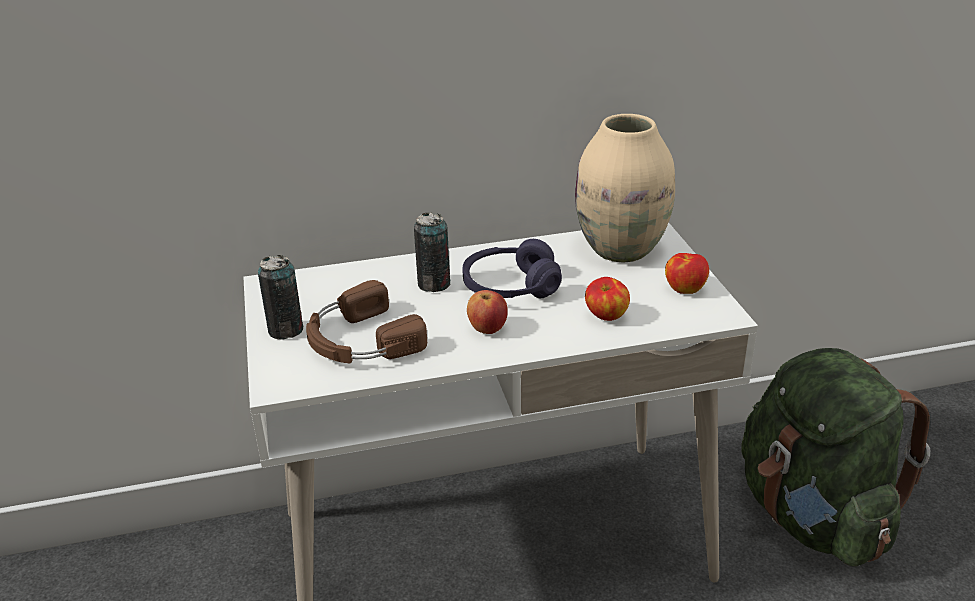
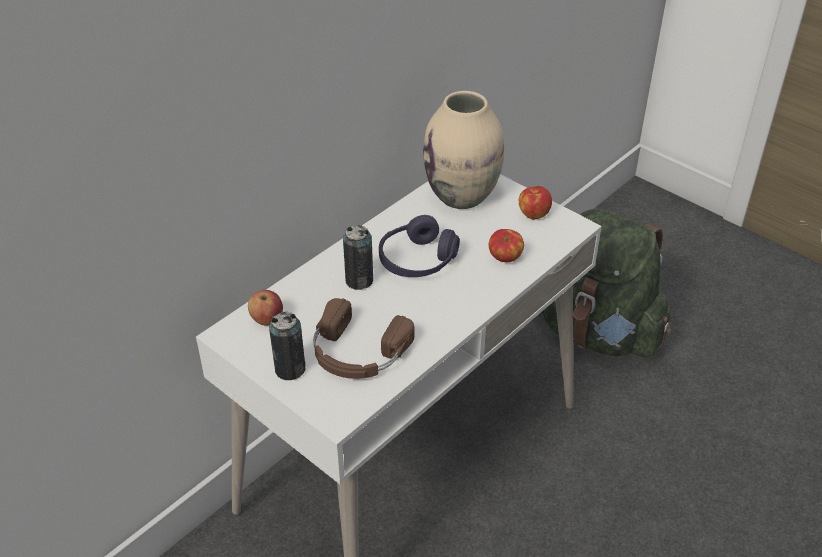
camera: 35 degrees left, 10 degrees up
apple [467,290,508,334] -> apple moved to [248,290,283,326]

